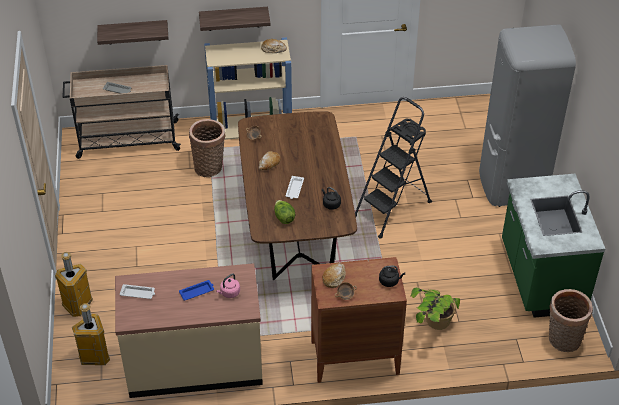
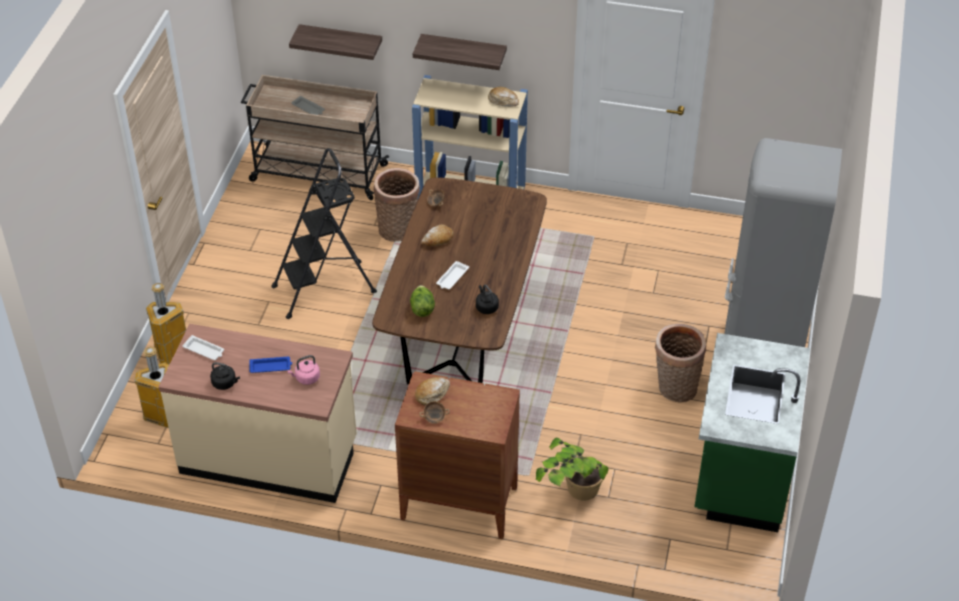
camera: 20 degrees right, 0 degrees up
step ladder [355,97,432,239] -> step ladder moved to [271,148,377,319]
black kettle [379,266,405,287] -> black kettle moved to [210,362,240,390]
basket [549,289,593,352] -> basket moved to [655,324,706,402]

